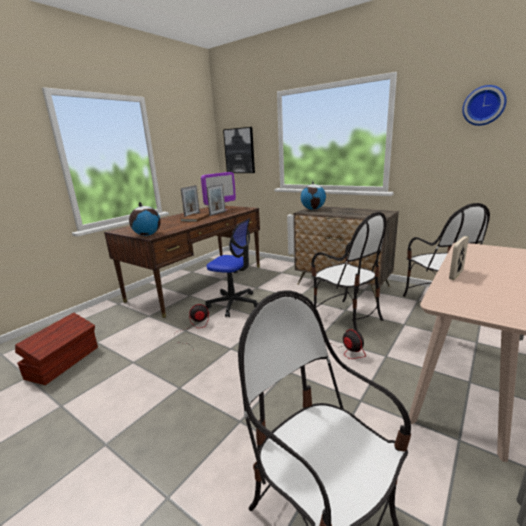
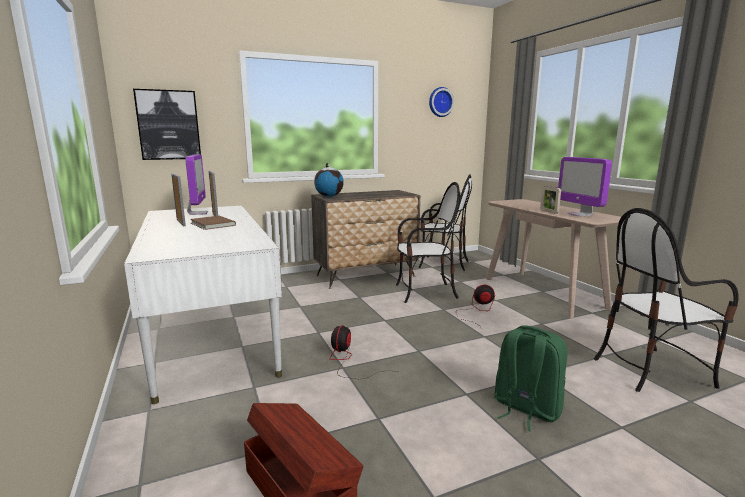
camera: 60 degrees left, 5 degrees down
brown desk [104,206,260,318] -> white desk [124,206,282,404]
globe [129,202,161,236] -> none
office chair [205,218,259,317] -> none
none -> green backpack [494,325,567,432]
none -> monitor [558,157,612,216]

